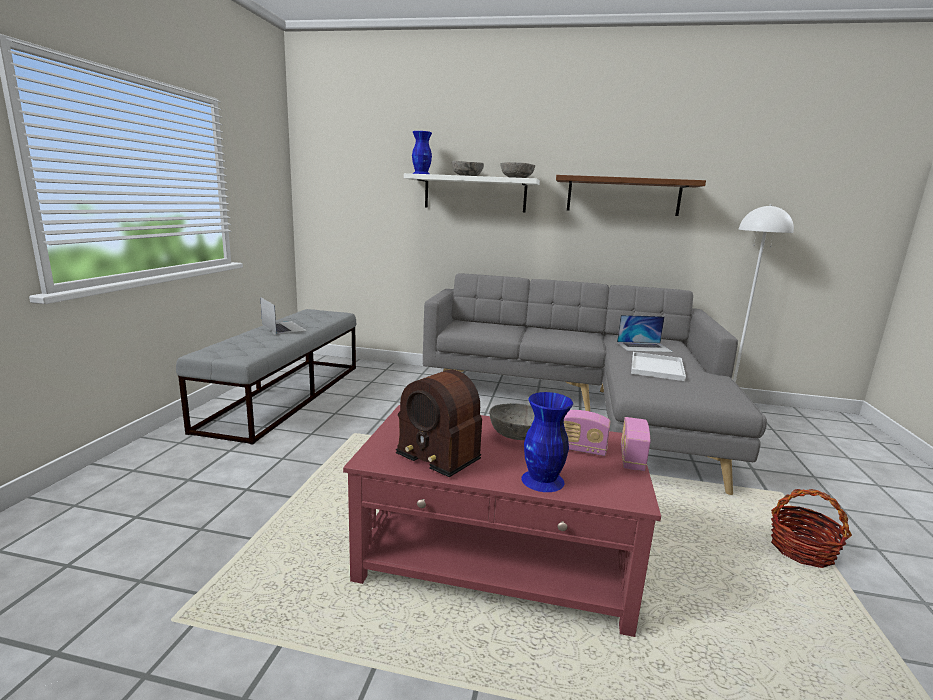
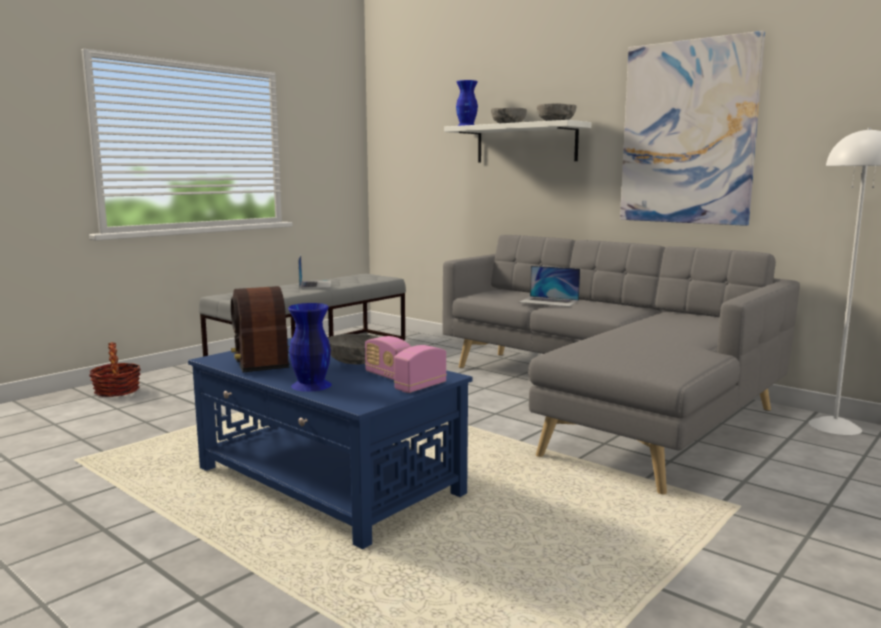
camera: 30 degrees right, 5 degrees down
red coffee table [343,405,661,637] -> blue coffee table [188,338,473,549]
brown shelf [556,175,706,216] -> picture [620,31,765,226]
laptop [617,315,673,352] -> laptop moved to [519,266,580,307]
white tray [631,352,686,381] -> none
basket [771,489,852,568] -> basket moved to [89,342,141,397]

